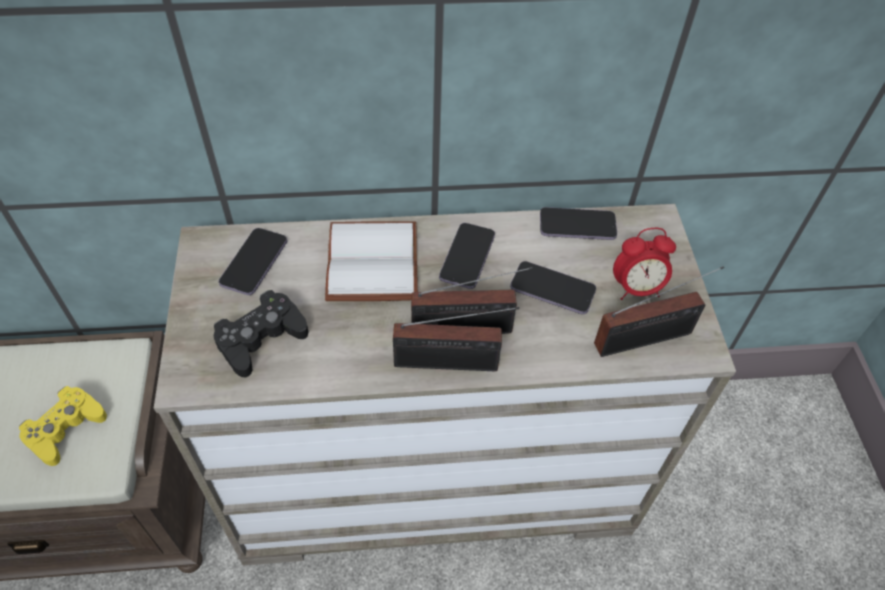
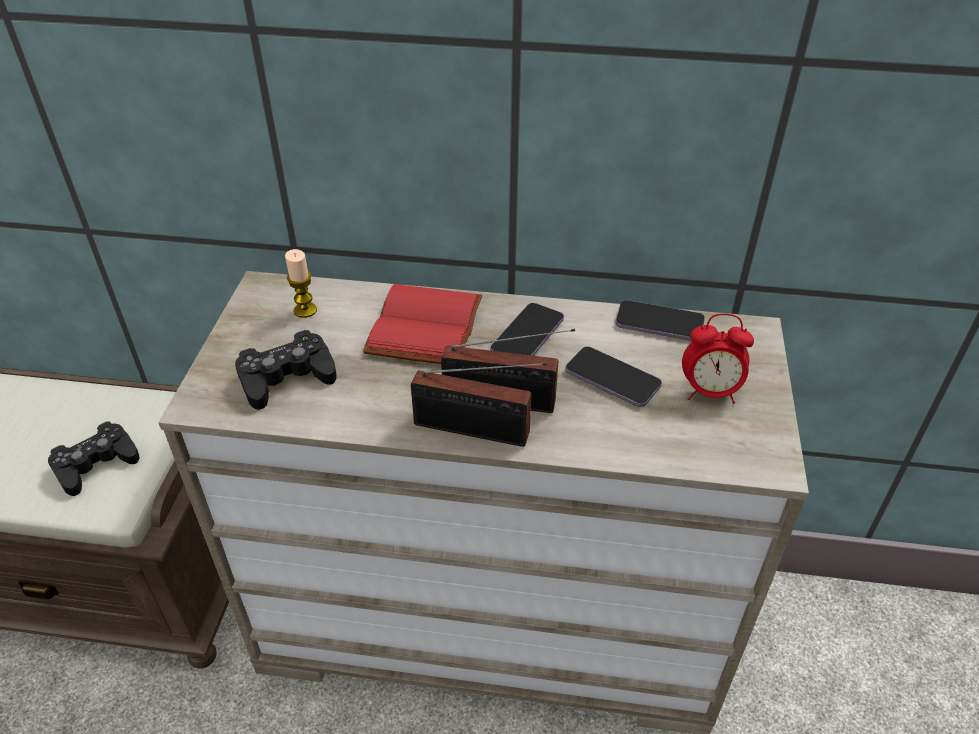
camera: 15 degrees right, 10 degrees down
yellow game controller [19,386,107,466] -> black game controller [48,421,139,496]
phone [219,228,287,295] -> candle [285,249,317,318]
white book [325,221,418,301] -> red book [363,284,483,364]
radio [594,266,724,357] -> none

